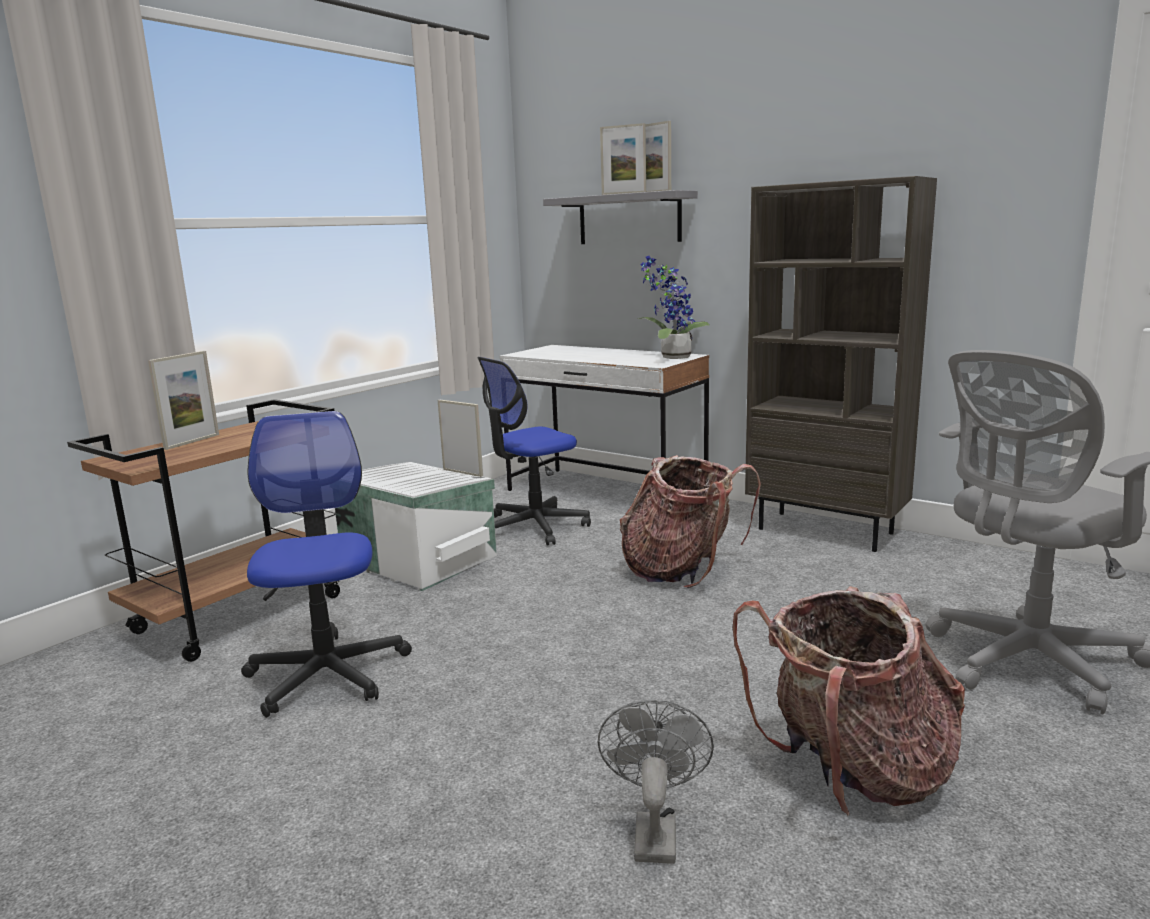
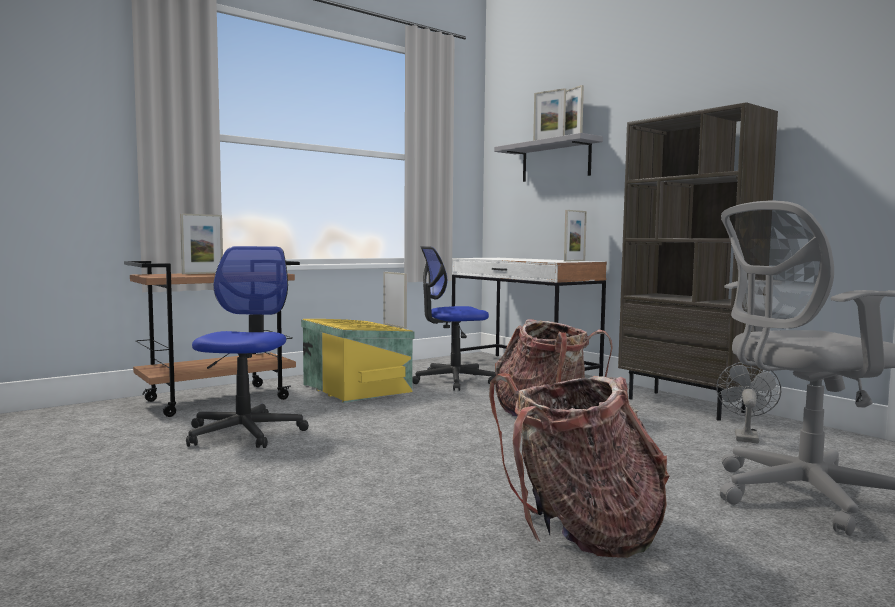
camera: 15 degrees right, 10 degrees down
white storage box [335,462,497,591] -> yellow storage box [301,319,414,403]
grey fan [598,700,714,864] -> grey fan moved to [716,362,781,443]
potted plant [638,256,710,359] -> picture frame [564,210,587,262]

